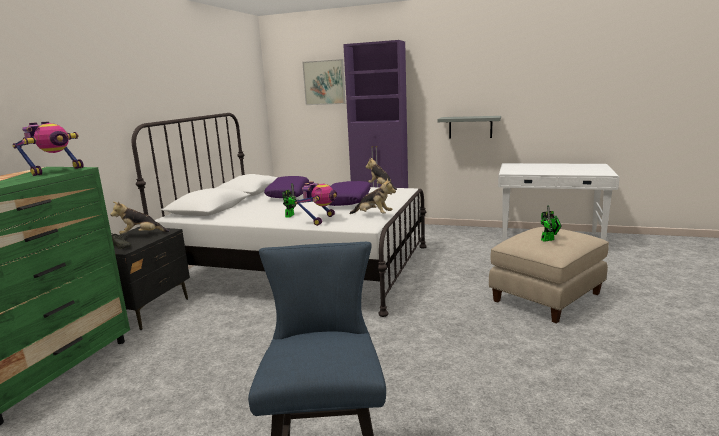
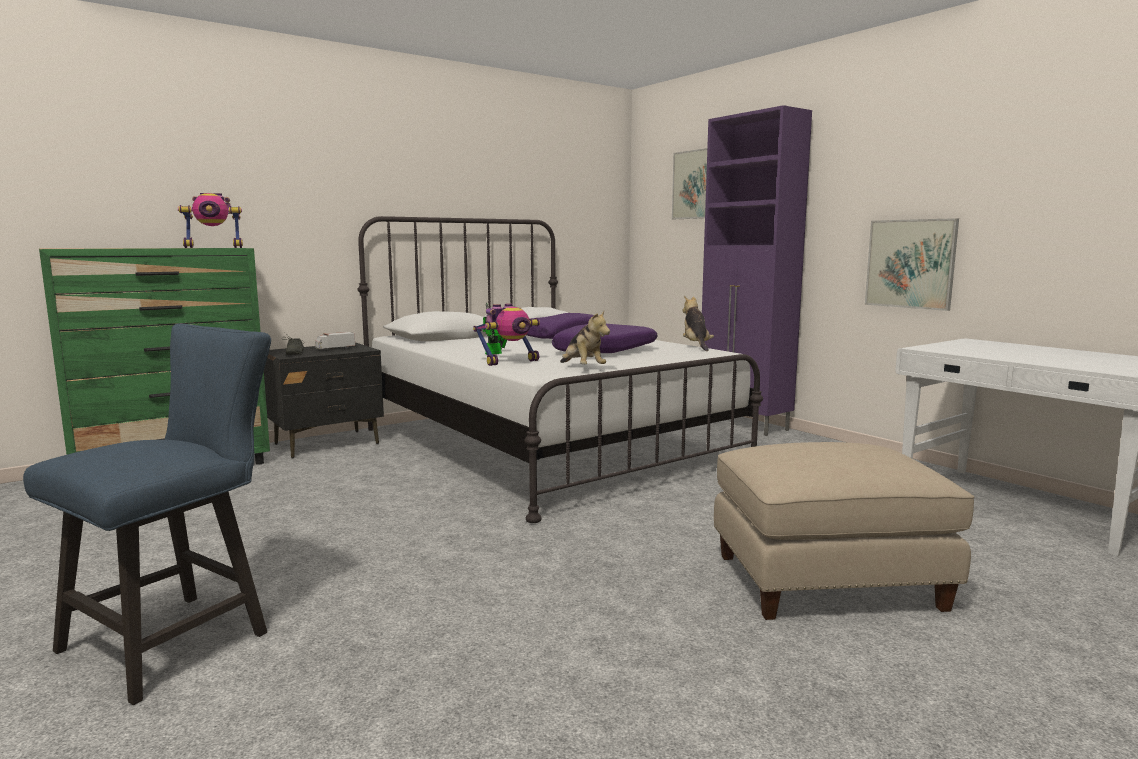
camera: 35 degrees right, 5 degrees down
plush toy [110,202,170,234] -> toy truck [315,332,355,350]
grey shelf [438,116,501,139] -> picture [865,218,959,311]
toy robot [541,205,562,242] -> none

